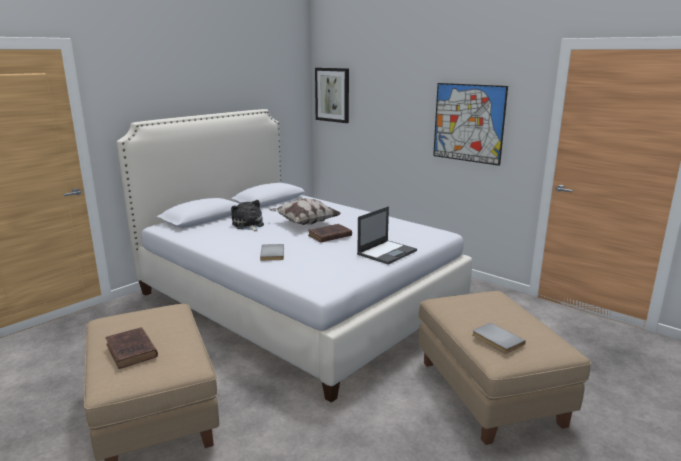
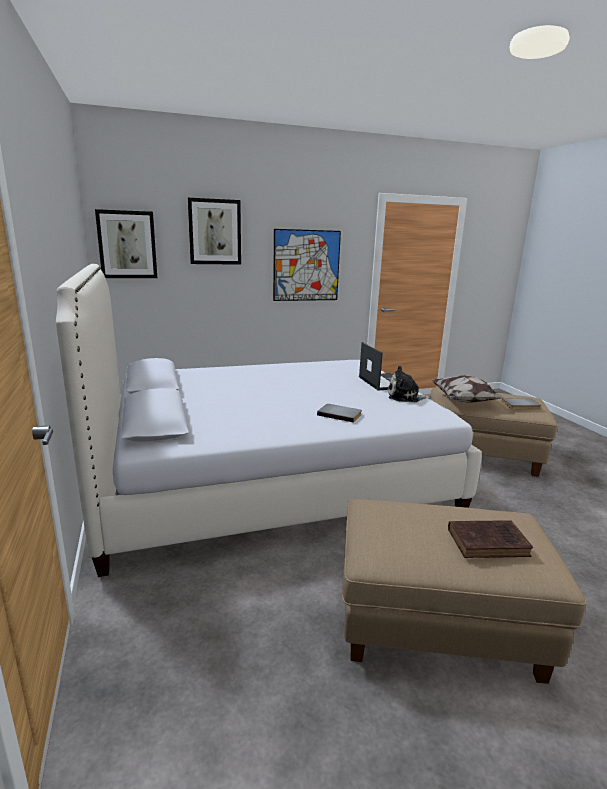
camera: 60 degrees left, 0 degrees up
plush toy [231,200,264,232] -> plush toy moved to [388,366,432,402]
pillow [269,199,341,225] -> pillow moved to [432,374,504,403]
brown book [308,224,352,243] -> none
none -> picture [188,198,241,265]

